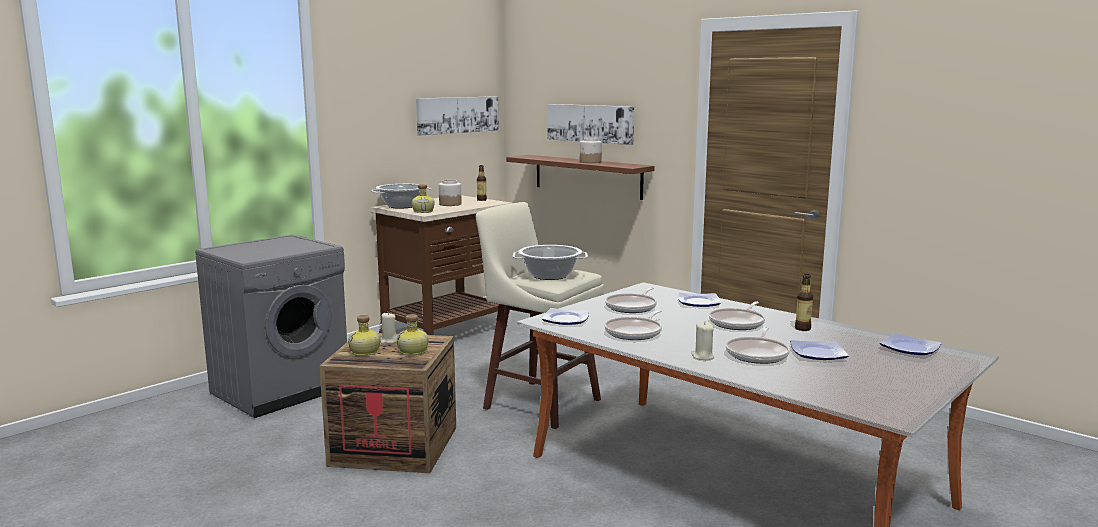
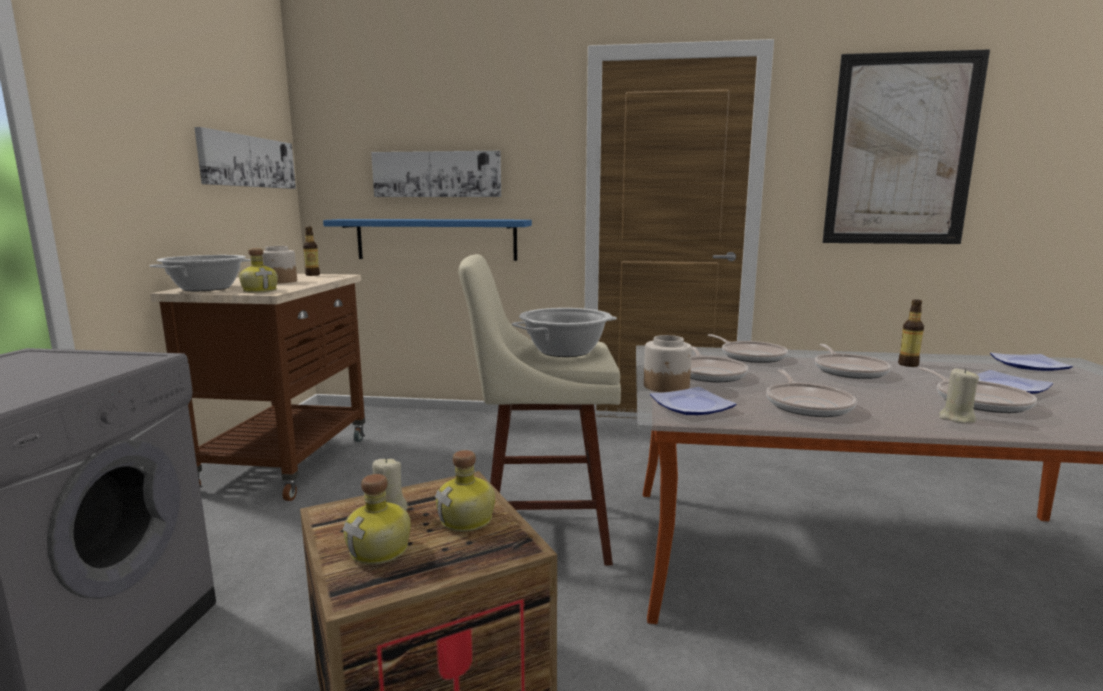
camera: 35 degrees left, 0 degrees up
brown shelf [506,155,655,200] -> blue shelf [323,219,532,261]
jar [580,137,602,163] -> jar moved to [644,335,692,393]
plate [678,292,720,307] -> frying pan [708,334,788,363]
none -> picture [823,49,990,244]

